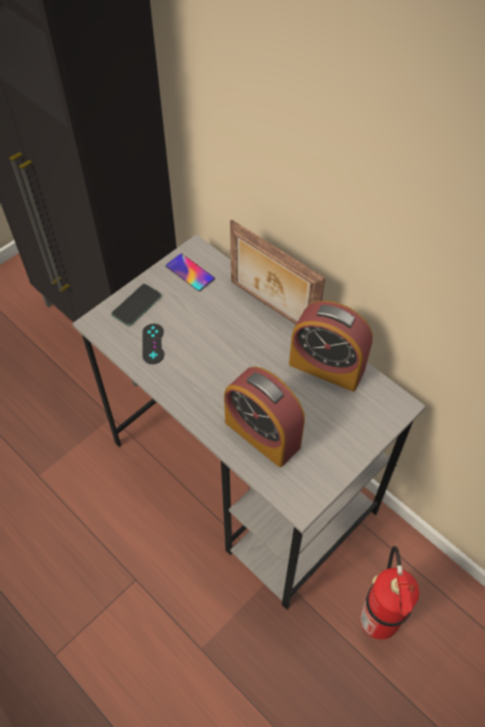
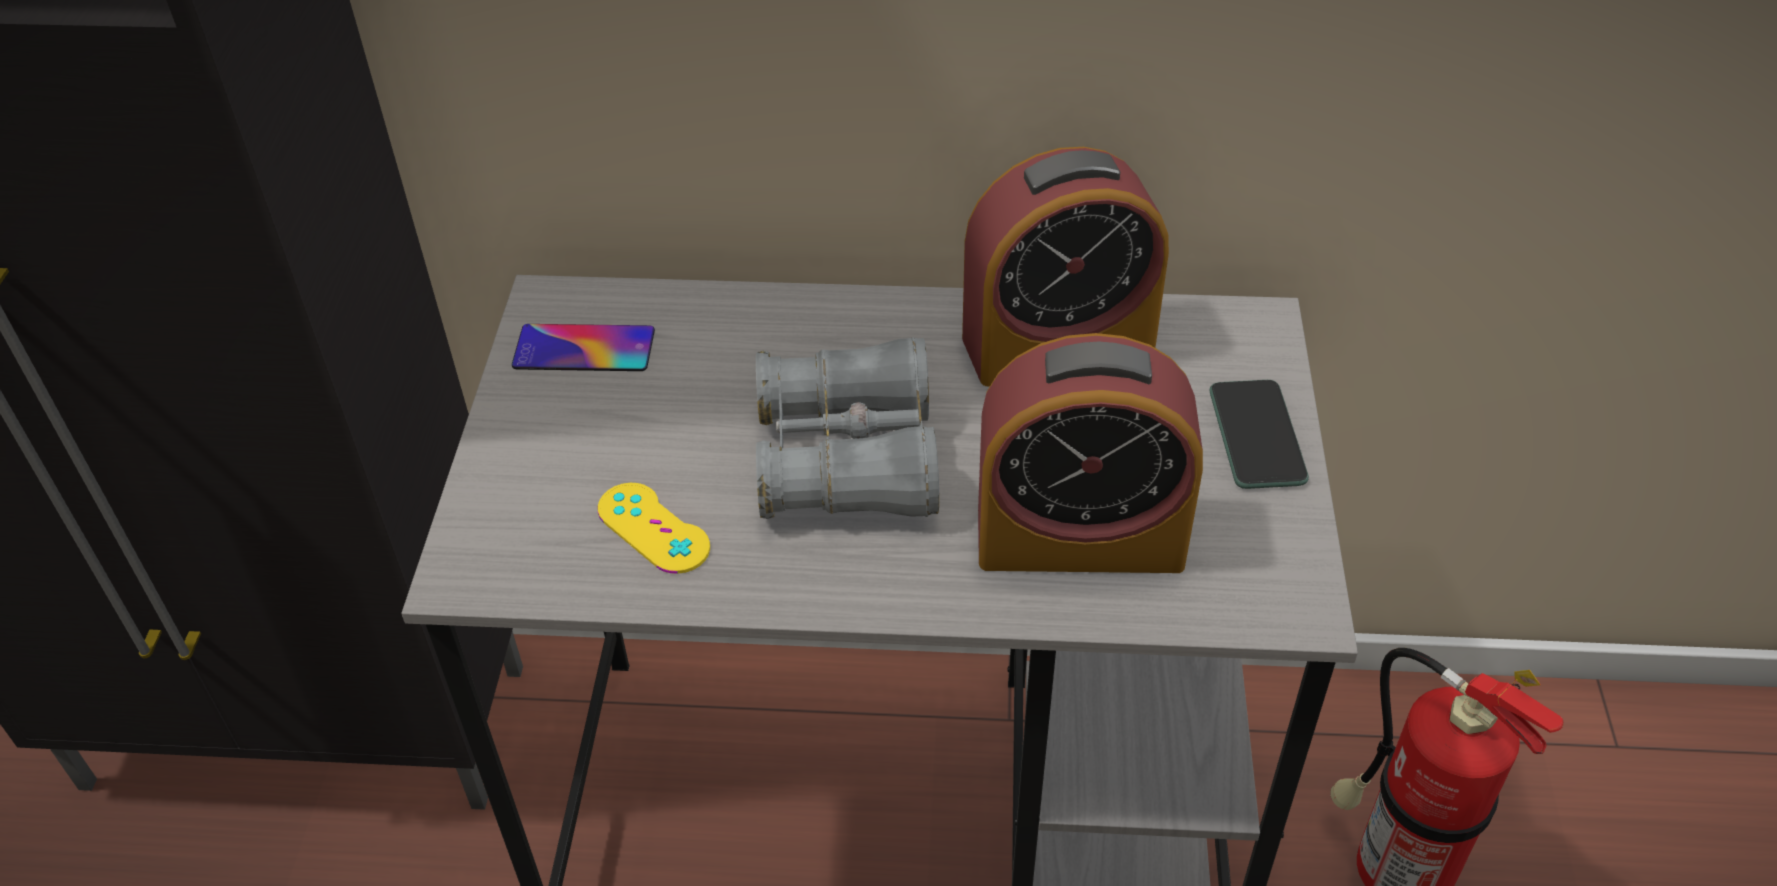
camera: 40 degrees left, 10 degrees down
phone [111,284,162,326] -> phone moved to [1210,380,1309,489]
black game controller [142,324,164,364] -> yellow game controller [598,483,710,574]
picture frame [230,220,325,324] -> none
none -> grey binoculars [756,337,939,519]

